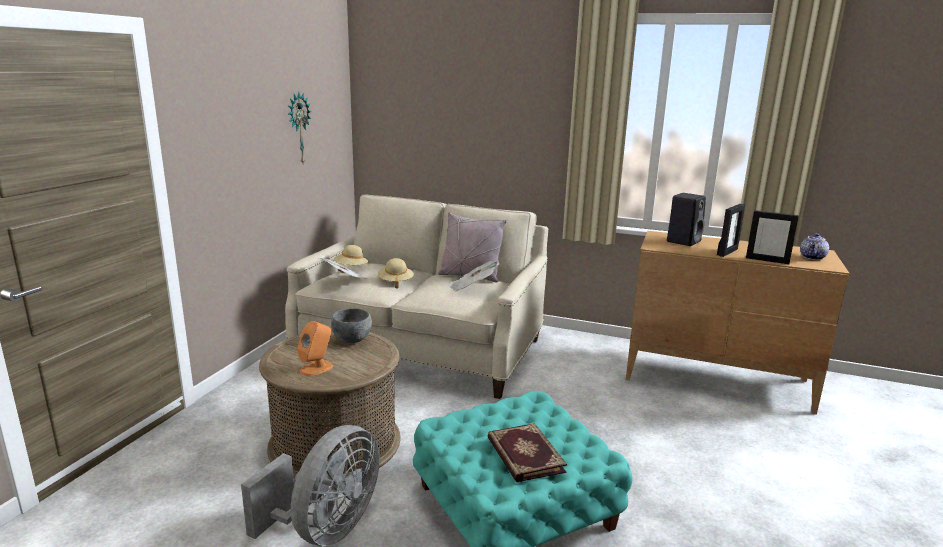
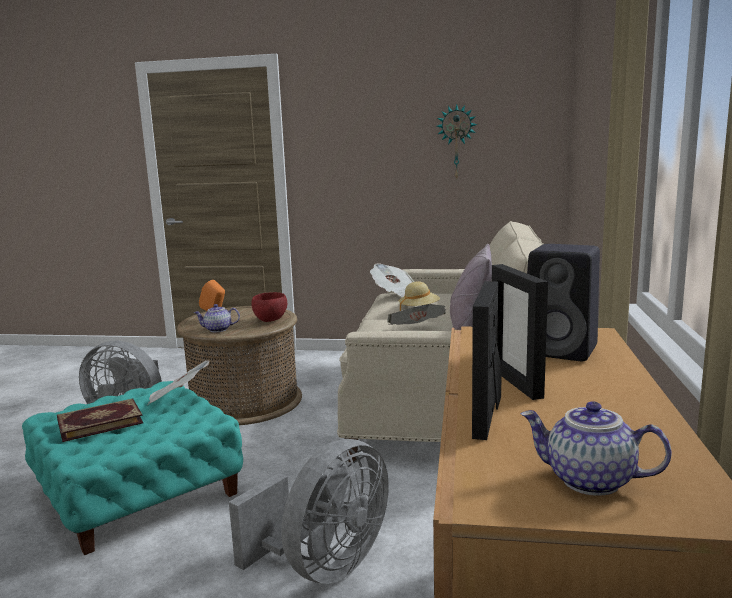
camera: 80 degrees right, 5 degrees down
grey bowl [331,308,372,343] -> red bowl [251,292,287,322]
beige hat [334,245,369,266] -> none
picture frame [717,203,745,257] -> picture frame turned 45 degrees clockwise [492,264,548,400]
none -> newspaper [148,361,210,405]
none -> teapot [194,304,240,332]
none -> grey fan [229,439,389,584]

